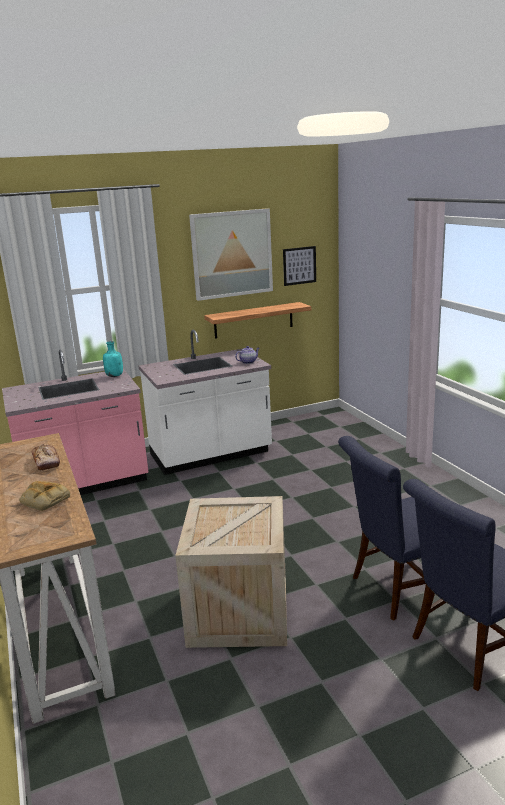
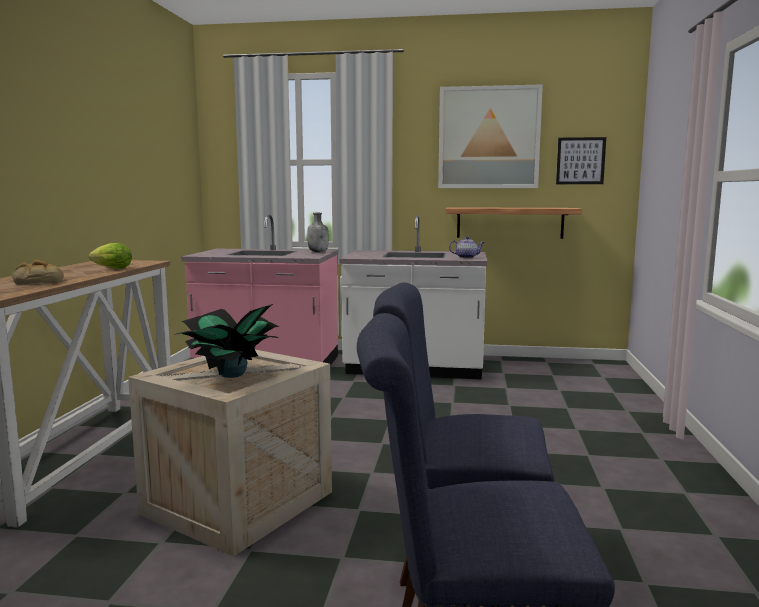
camera: 30 degrees right, 10 degrees down
bread [32,444,60,471] -> lettuce [89,243,132,269]
turquoise bottle [103,341,123,377] -> grey bottle [307,213,328,252]
none -> potted plant [174,304,279,378]

